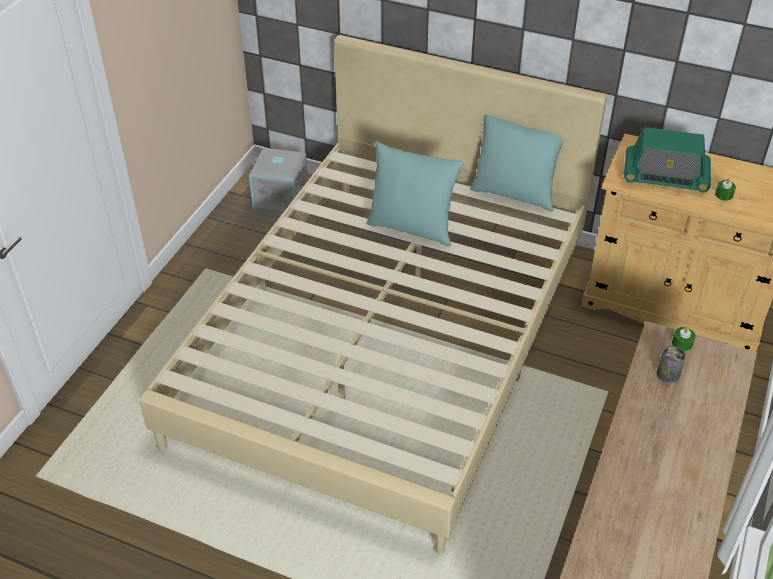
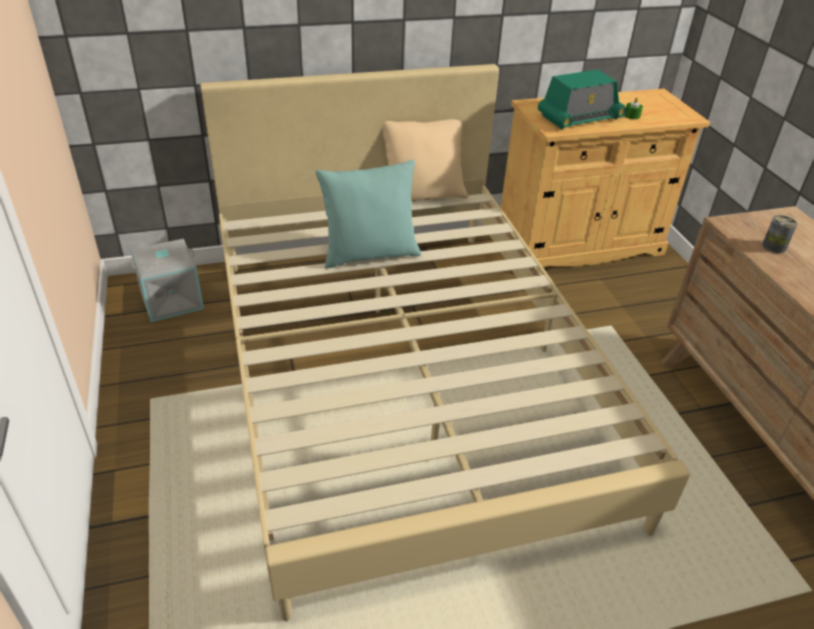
camera: 40 degrees left, 5 degrees down
turquoise pillow [470,114,563,211] -> beige pillow [383,119,468,201]
green candle [672,327,695,351] -> none

